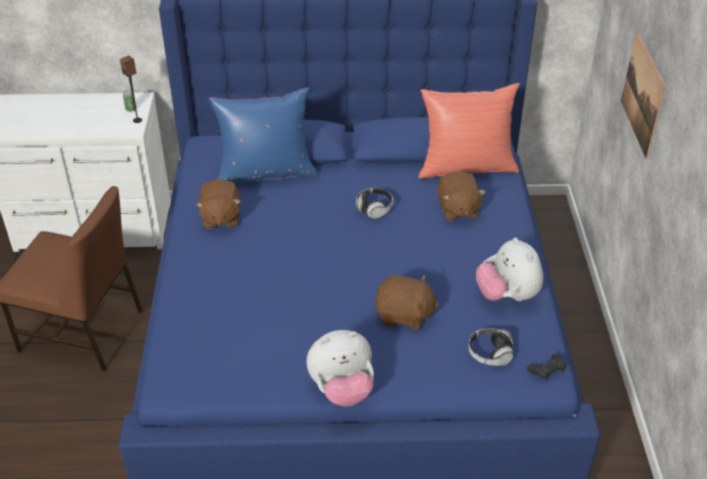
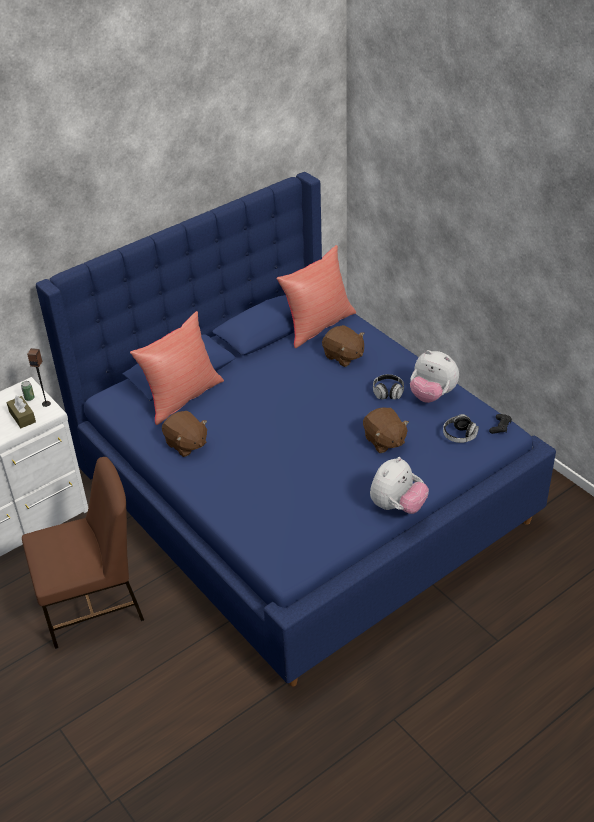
camera: 35 degrees left, 0 degrees up
blue pillow [208,87,318,184] -> red pillow [130,311,224,425]
headphones [356,188,393,219] -> headphones moved to [373,374,404,400]
brown plush toy [375,275,439,329] -> brown plush toy turned 90 degrees clockwise [363,407,409,453]
picture [621,31,666,159] -> none
none -> brown tissue box [7,396,36,428]

